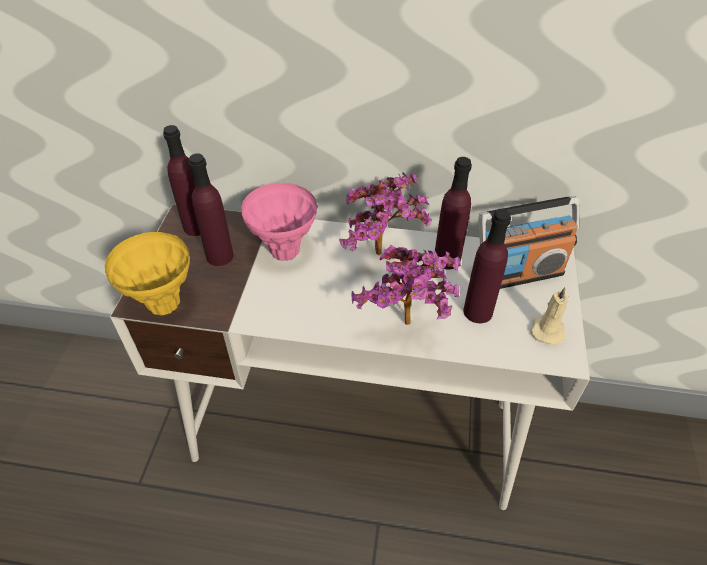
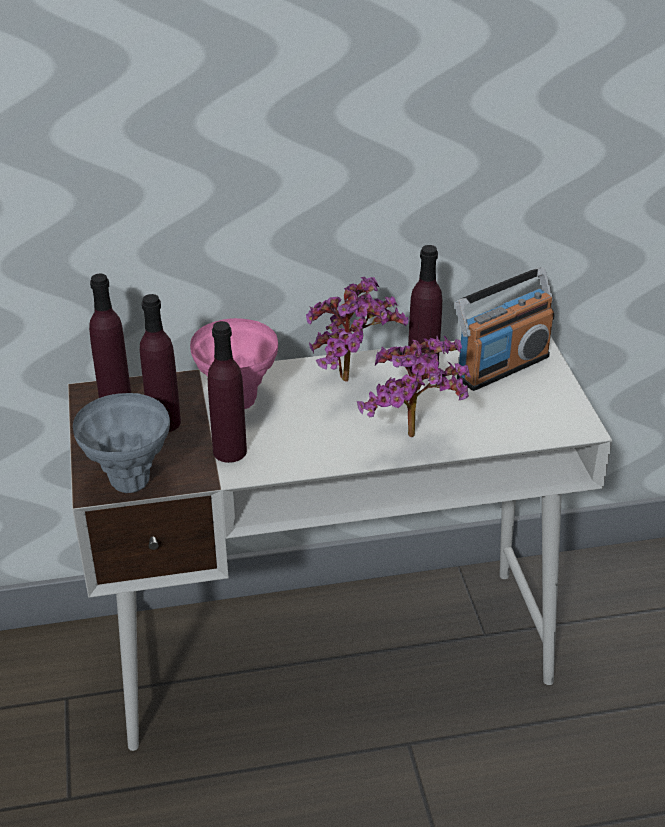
camera: 20 degrees left, 10 degrees down
yellow vase [105,232,190,316] -> grey vase [73,393,170,493]
purple bottle [463,209,511,323] -> purple bottle moved to [208,321,247,463]
beige candle [530,287,569,345] -> none

